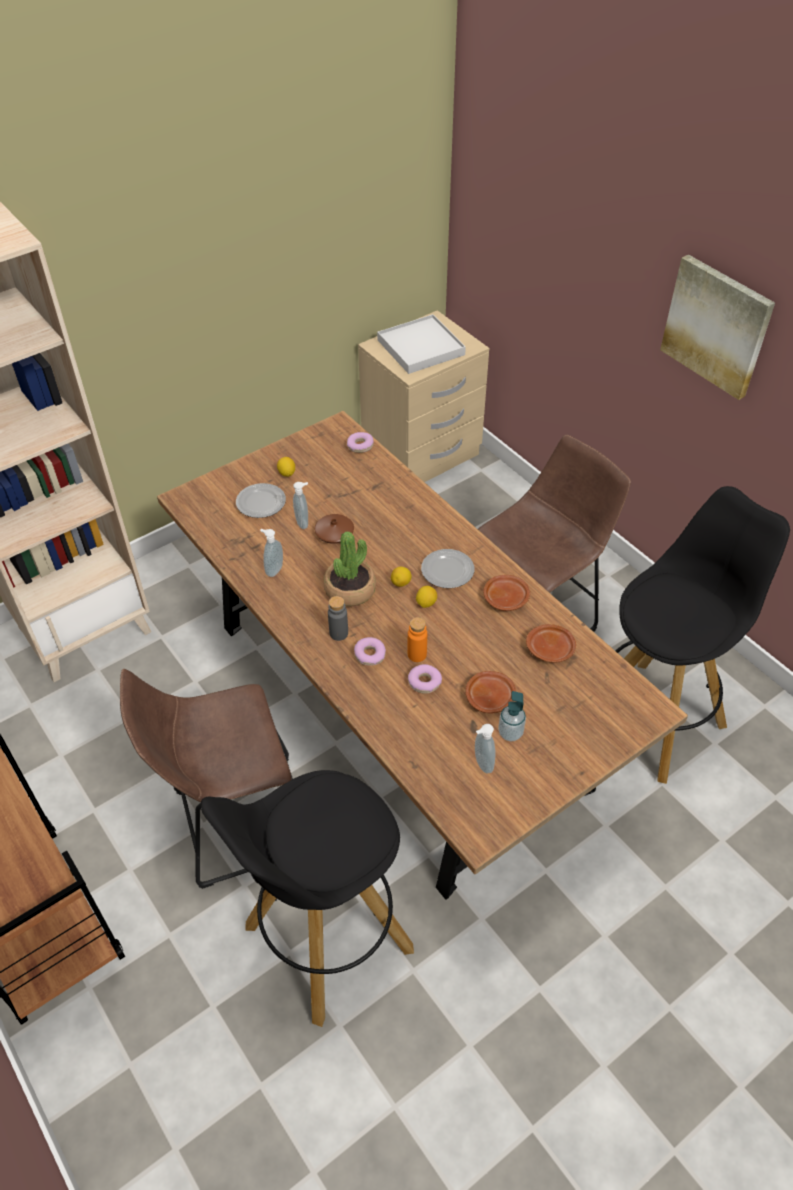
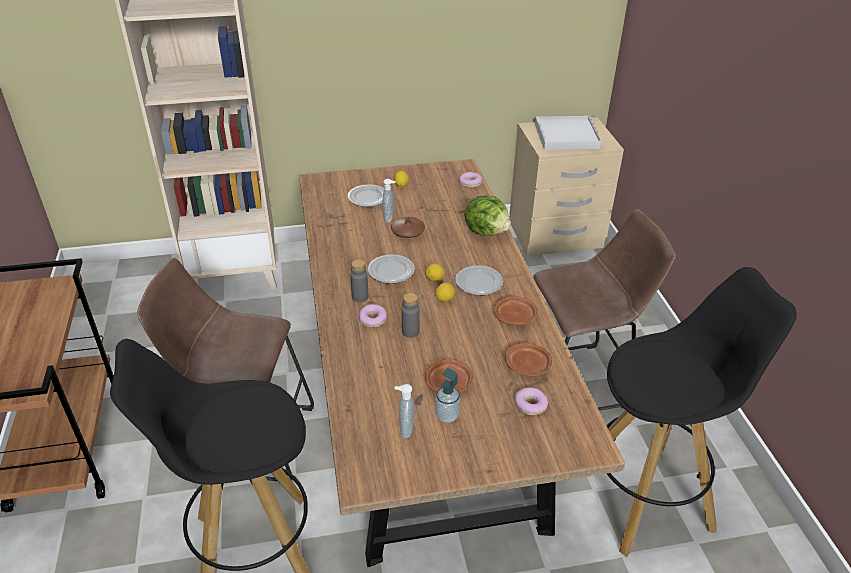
camera: 25 degrees right, 10 degrees down
soap dispenser [260,529,283,577] -> none
potted plant [324,531,376,607] -> plate [368,254,415,284]
orange bottle [408,617,427,662] -> grey bottle [402,293,420,338]
donut [408,664,442,694] -> donut moved to [515,387,548,415]
picture [660,255,775,400] -> none
none -> lettuce [464,196,511,236]

